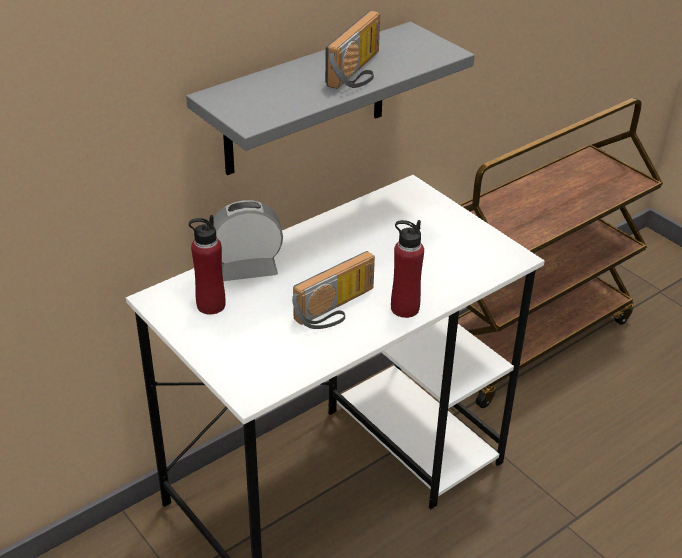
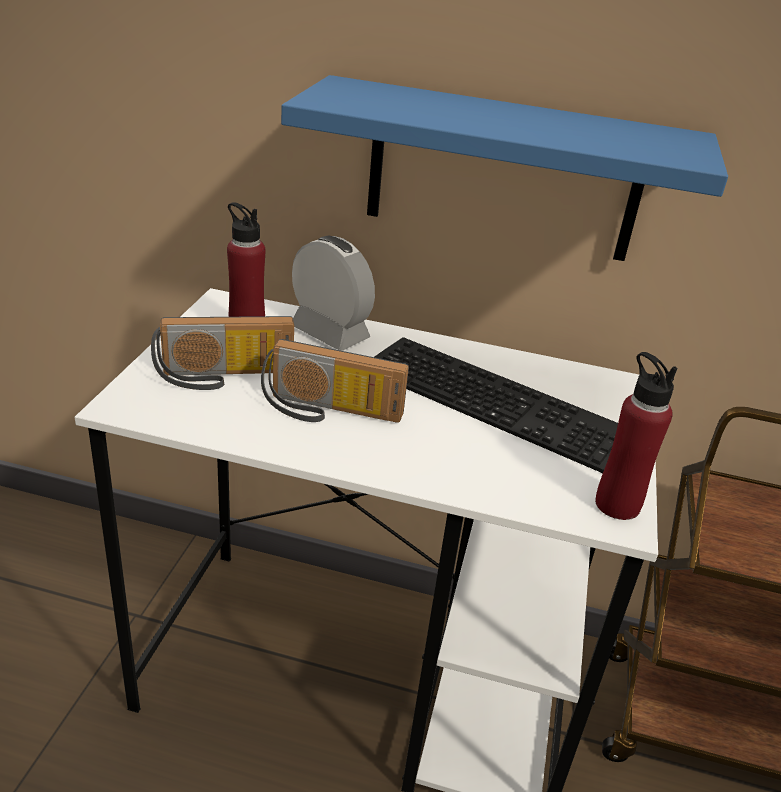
camera: 50 degrees right, 5 degrees down
grey shelf [186,22,475,175] -> blue shelf [281,75,728,261]
radio [325,11,380,89] -> radio moved to [151,316,294,390]
red bottle [391,220,424,318] -> red bottle moved to [595,352,678,520]
none -> keyboard [374,337,618,473]

